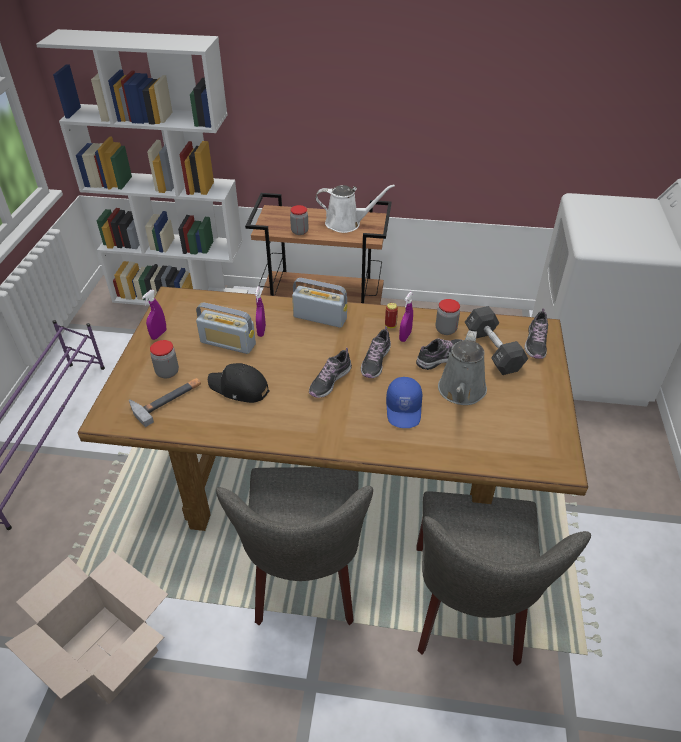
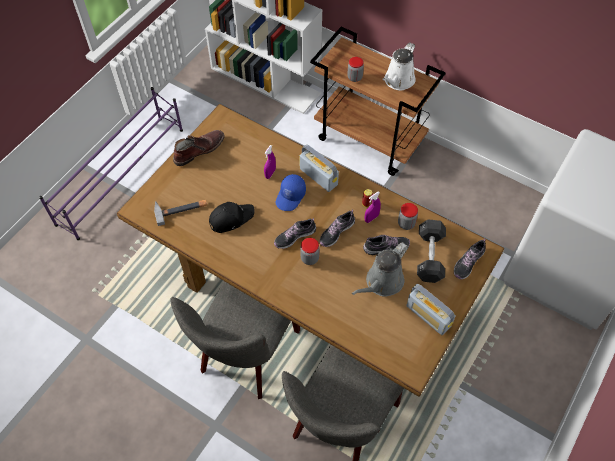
camera: 25 degrees right, 15 degrees up
cardboard box [5,551,168,704] -> none
purple spray bottle [142,290,166,340] -> brown boot [173,130,225,166]
jar [150,340,179,378] -> jar moved to [300,238,320,265]
radio [196,302,256,354] -> radio moved to [406,284,456,335]
black cap [208,363,269,403] -> black cap turned 105 degrees clockwise [209,202,255,233]
white watering can [316,184,395,233] -> white watering can turned 90 degrees clockwise [382,42,416,90]
blue cap [386,377,422,428] -> blue cap moved to [276,174,306,211]

